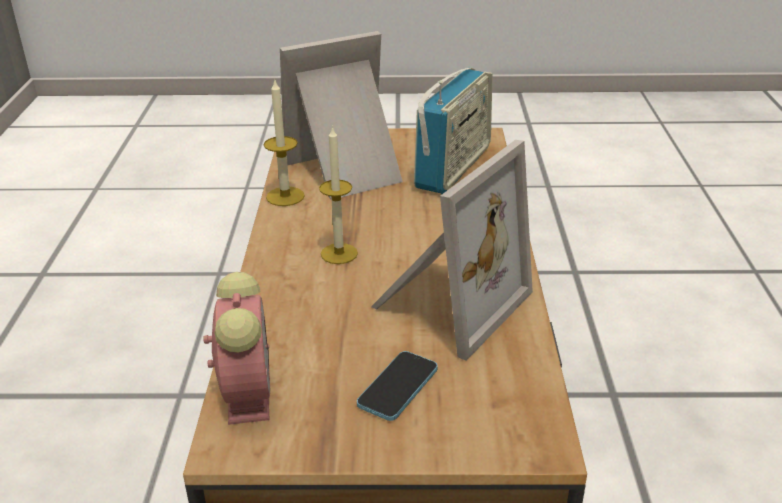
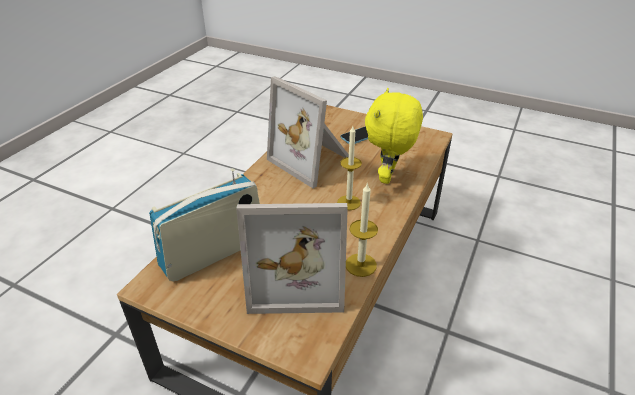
camera: 155 degrees left, 5 degrees up
alarm clock [203,272,270,425] -> none
picture frame [371,140,533,361] -> picture frame turned 105 degrees counterclockwise [267,76,349,188]
none -> yellow plush toy [365,88,423,184]

